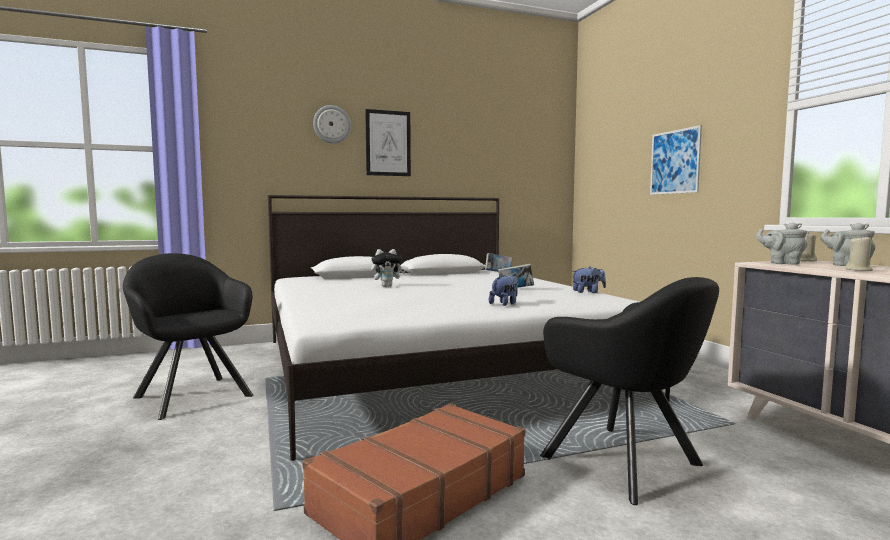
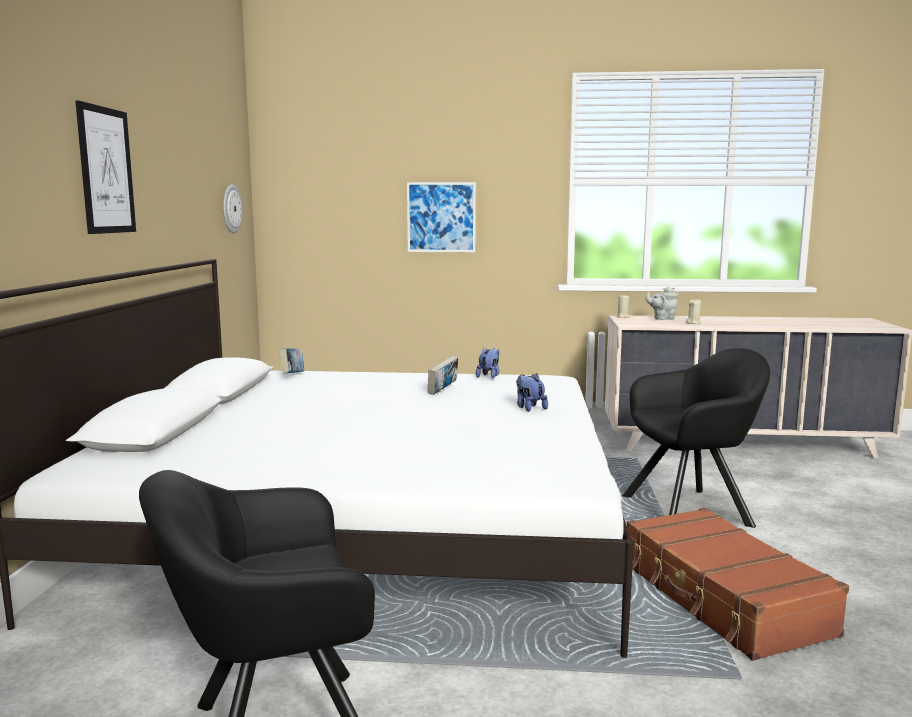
camera: 65 degrees left, 5 degrees up
wall clock [313,105,351,144] -> wall clock moved to [223,185,242,233]
plush toy [371,249,405,287] -> none
grey teapot [756,222,807,265] -> none

